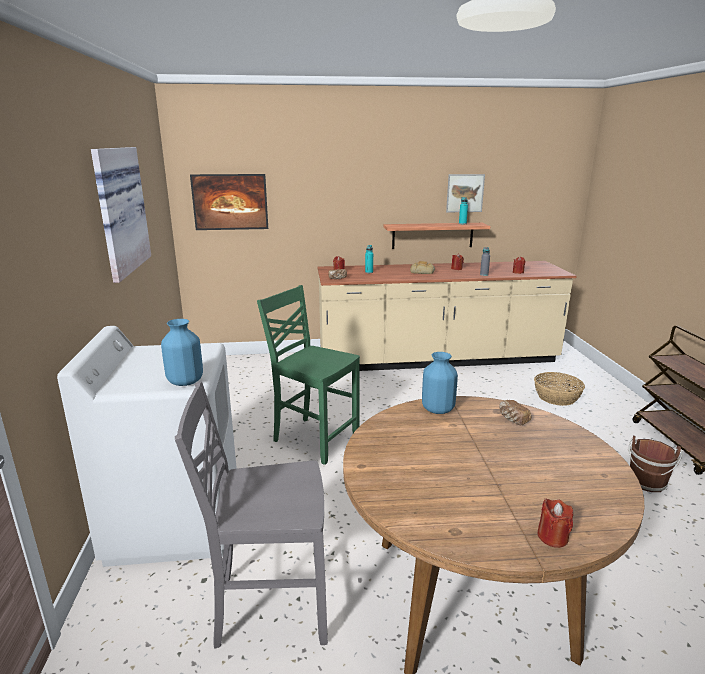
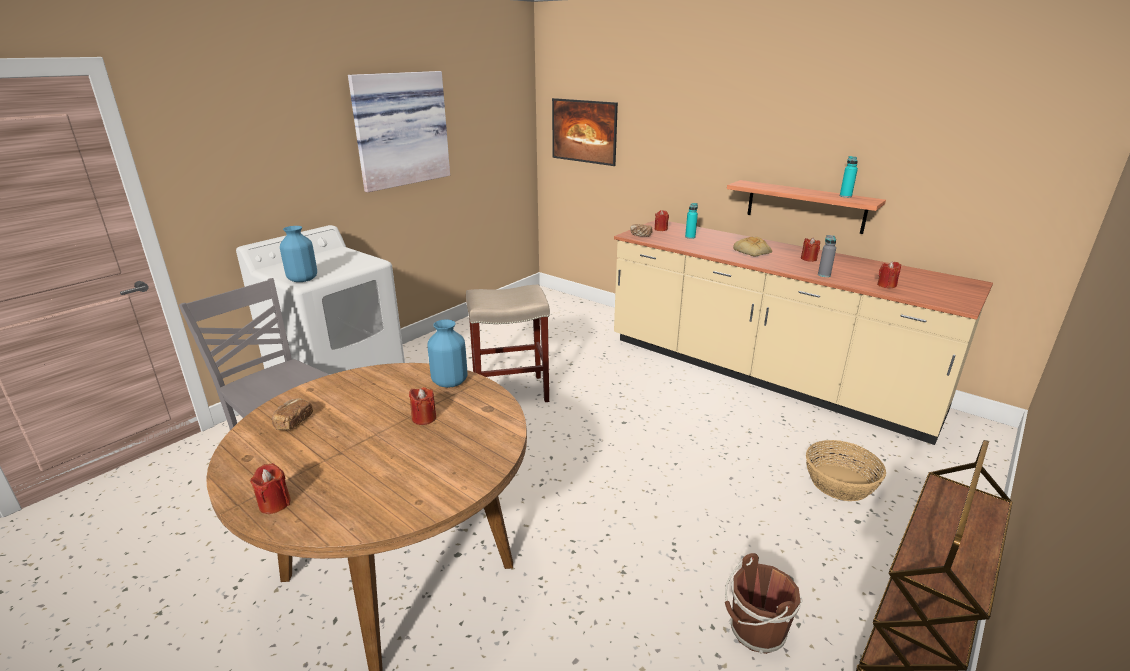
camera: 45 degrees right, 5 degrees up
green chair [257,285,360,465] -> beige stool [466,285,550,402]
picture [446,174,485,212] -> none
bread [499,400,532,425] -> bread moved to [272,398,313,430]
none -> red candle [409,387,436,425]

